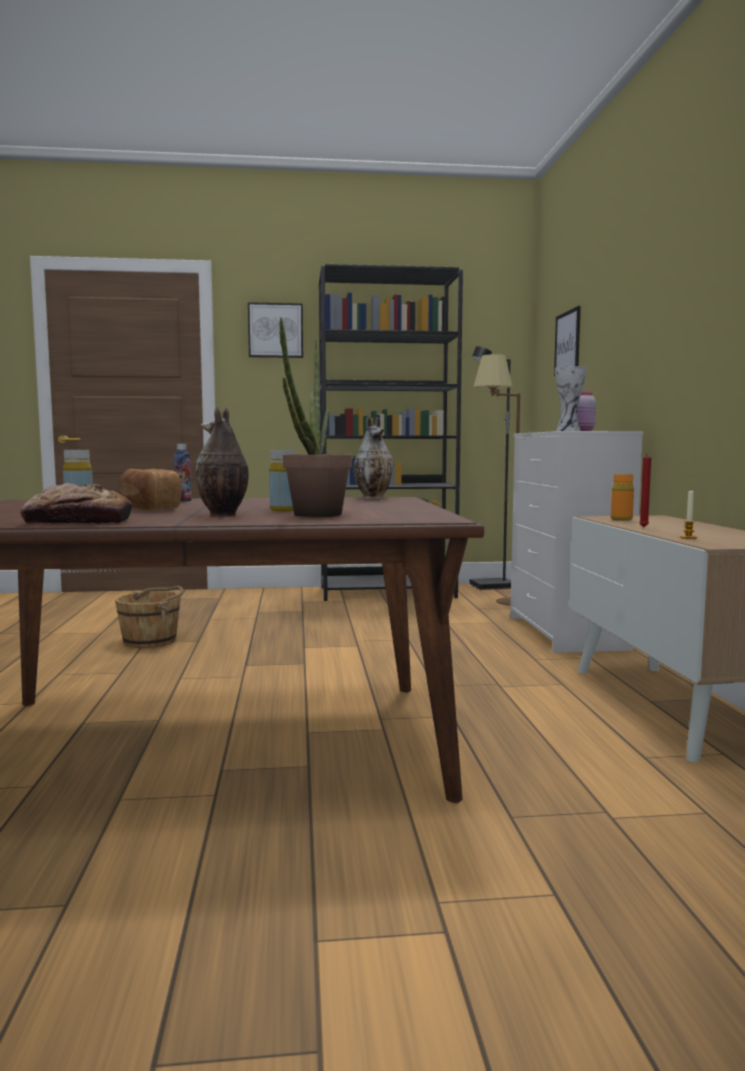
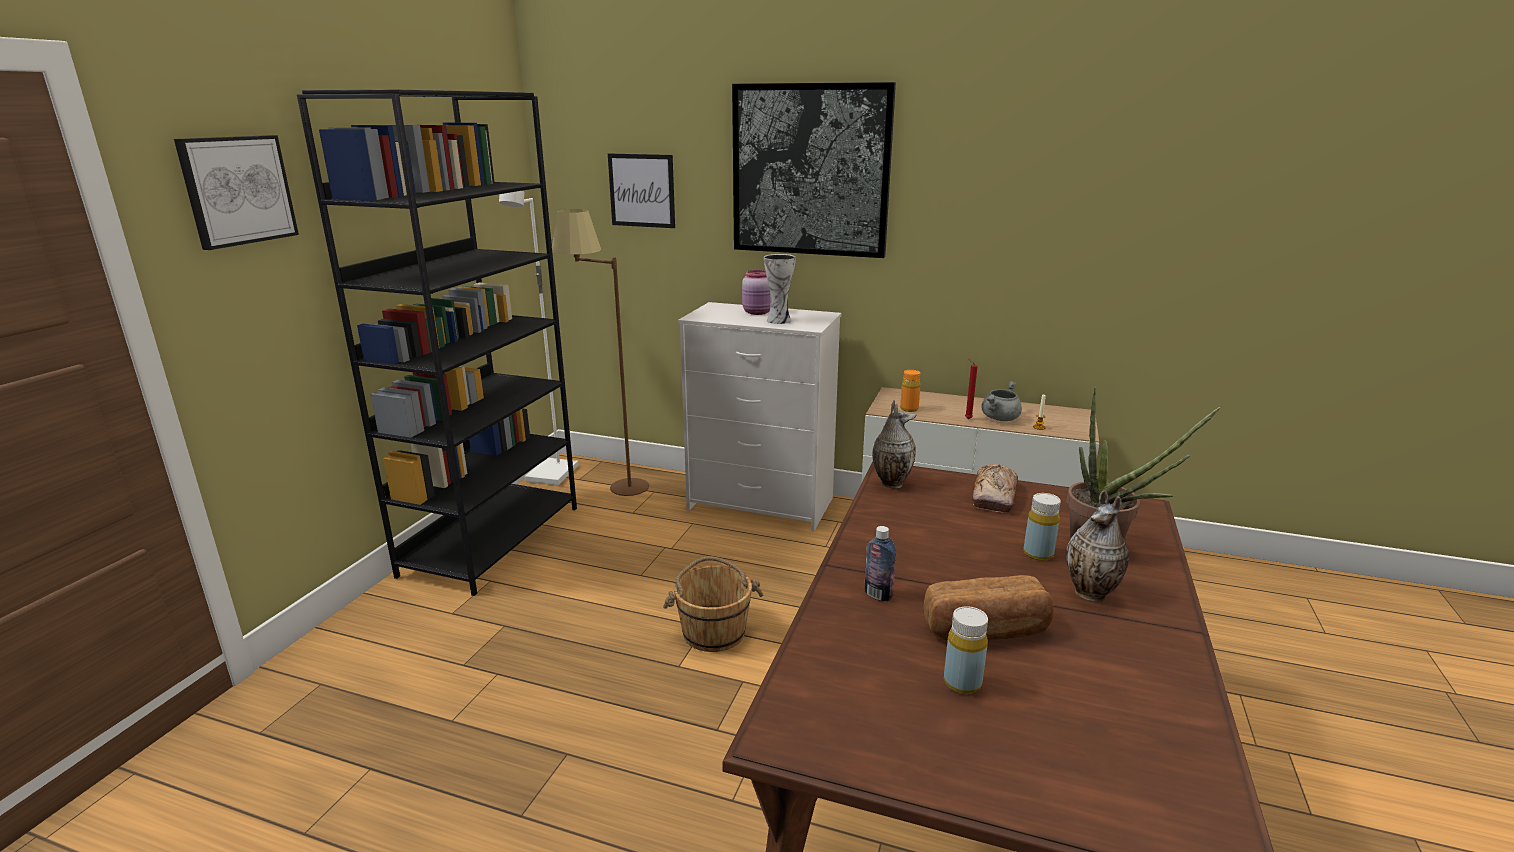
camera: 65 degrees left, 15 degrees up
bread [20,483,132,525] -> bread moved to [972,464,1018,513]
brown bucket [115,586,183,648] -> brown bucket moved to [663,556,763,652]
black floor lamp [469,346,511,590] -> white floor lamp [499,191,578,485]
none -> picture [732,82,896,258]
none -> grey cooking pot [981,381,1022,421]

